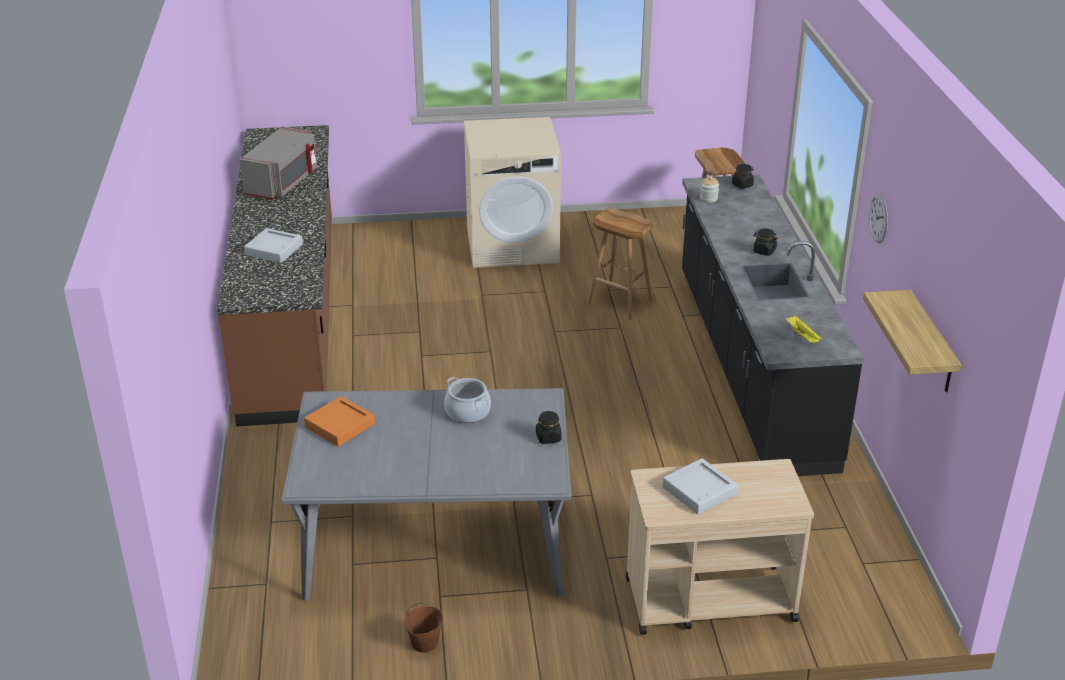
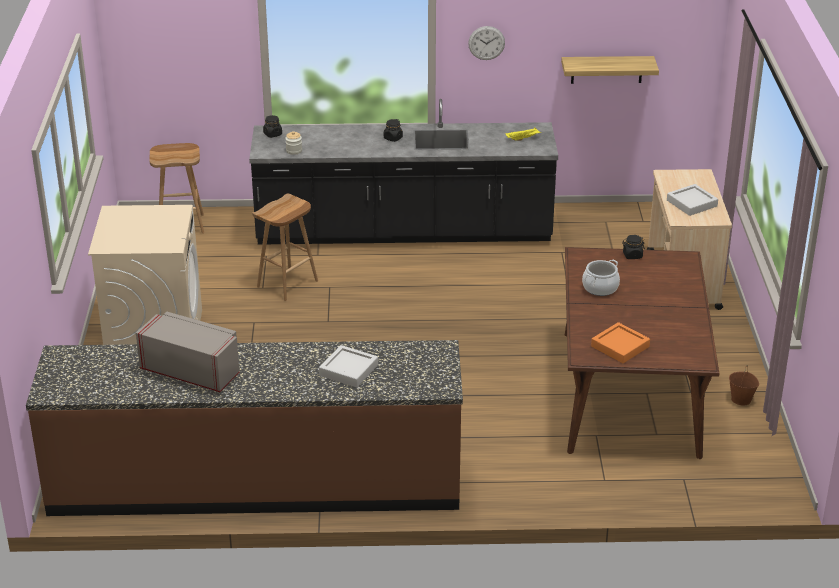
camera: 85 degrees left, 0 degrees up
grey dining table [281,388,571,601] -> brown dining table [565,247,720,459]

